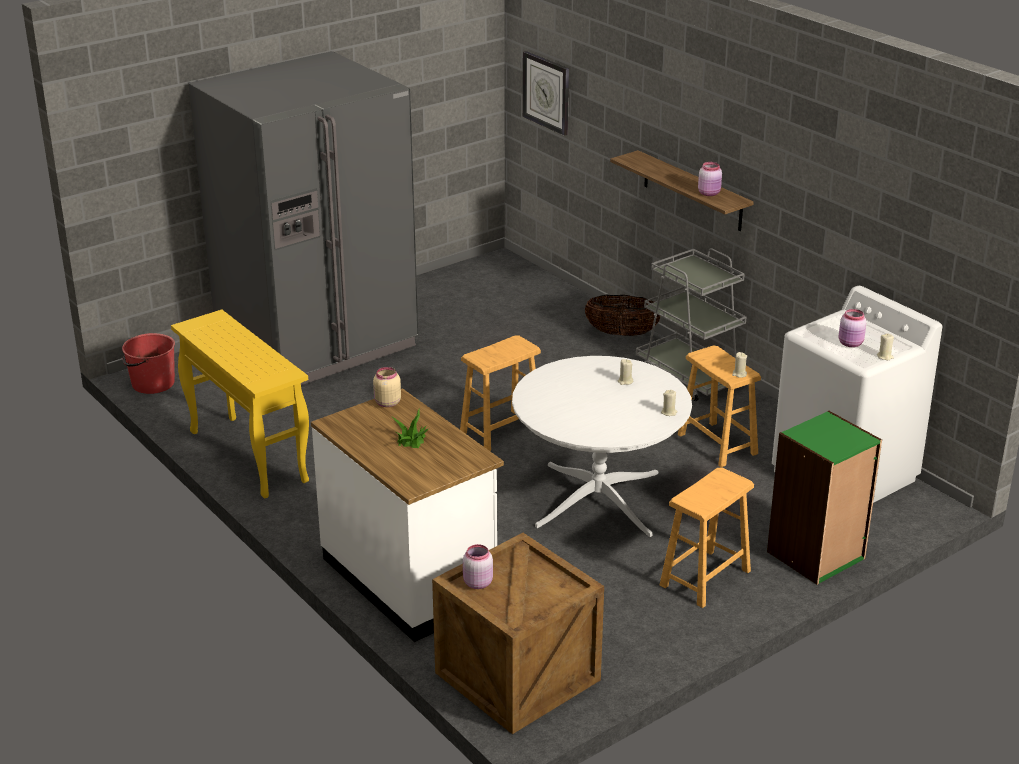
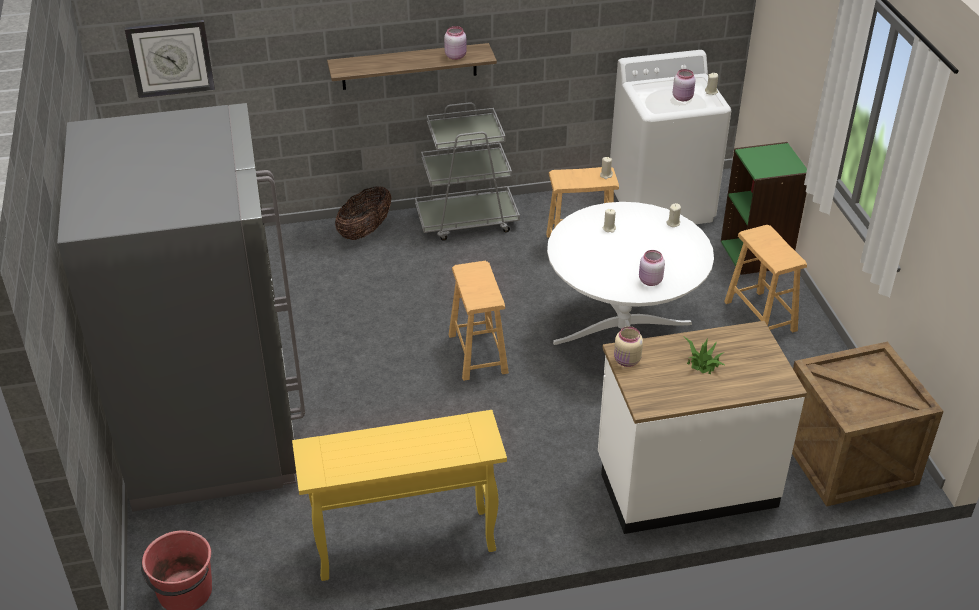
camera: 65 degrees left, 10 degrees up
pink jar [463,544,493,589] -> pink jar moved to [639,250,665,286]

